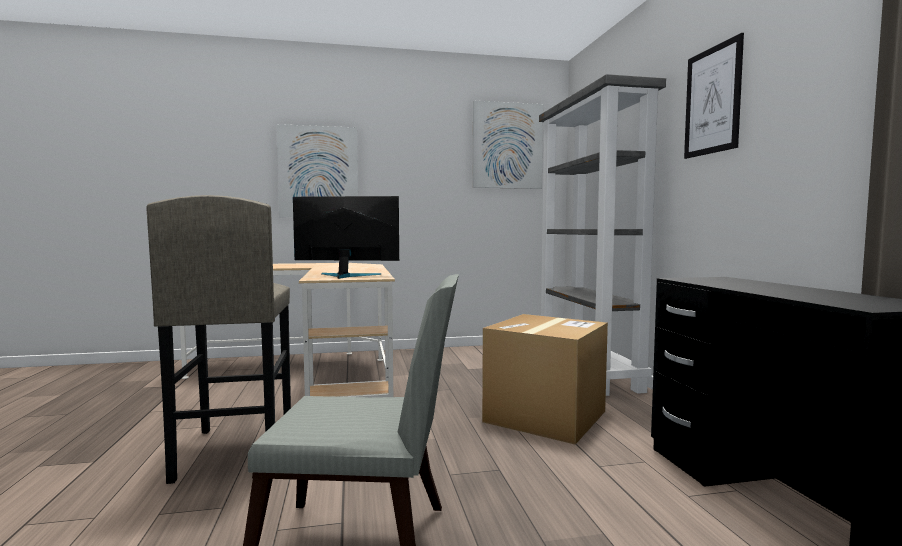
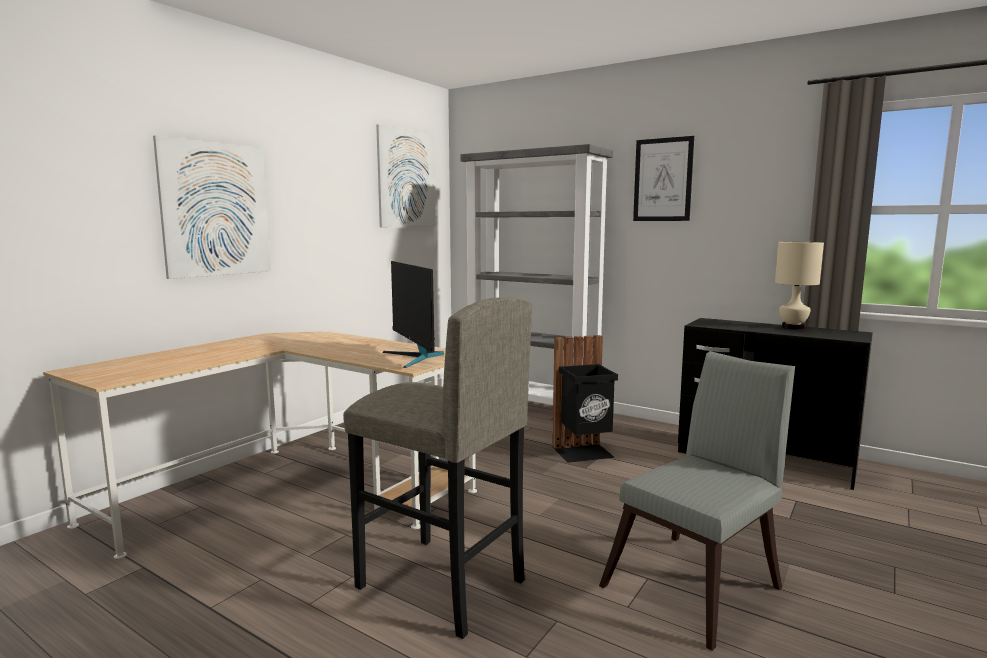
camera: 45 degrees left, 5 degrees up
monitor [293,196,399,279] -> monitor turned 75 degrees counterclockwise [382,261,444,368]
cardboard box [482,314,608,445] -> black trash can [552,335,618,463]
none -> beige table lamp [775,242,824,330]

